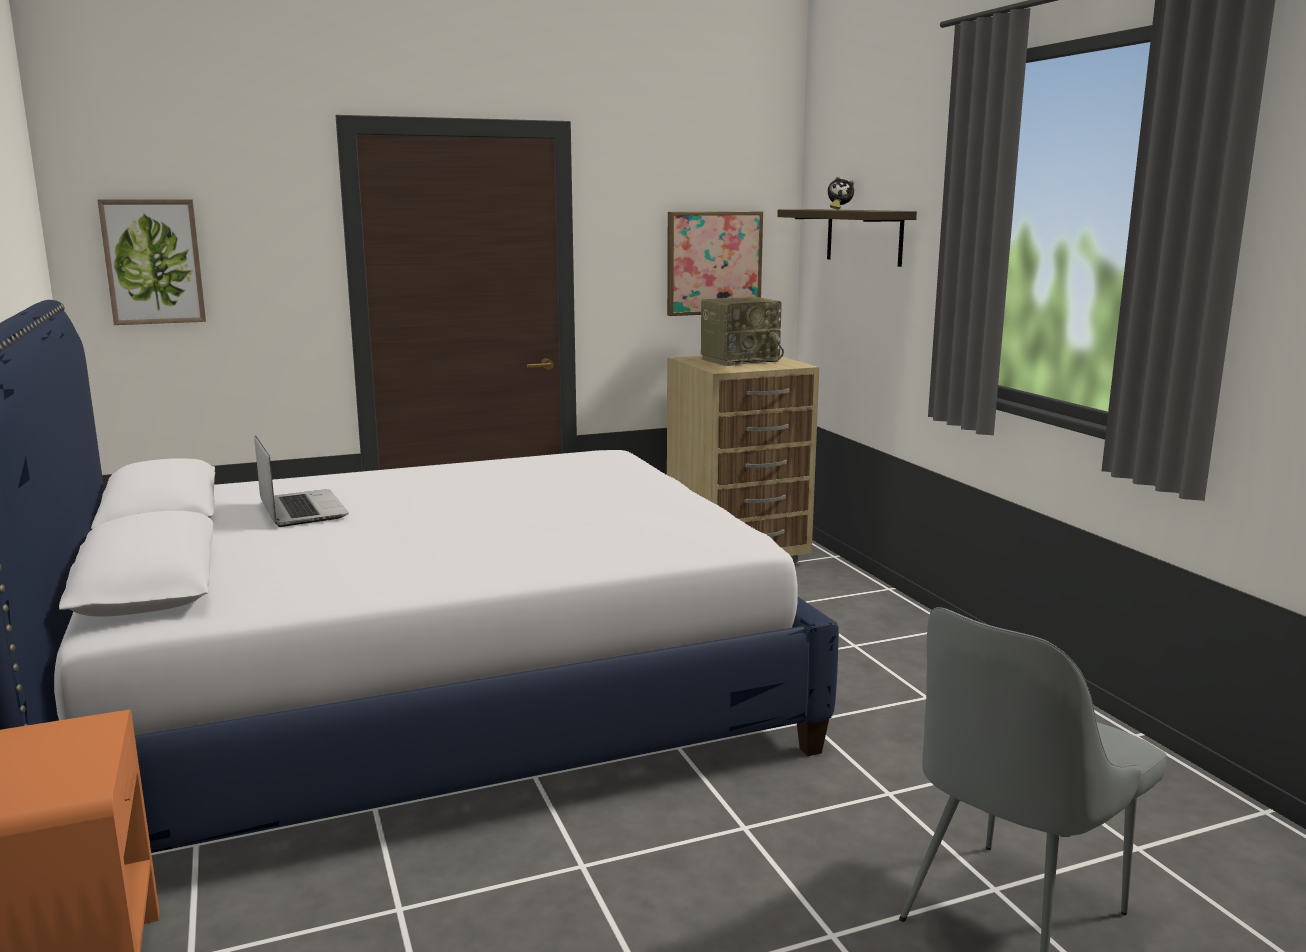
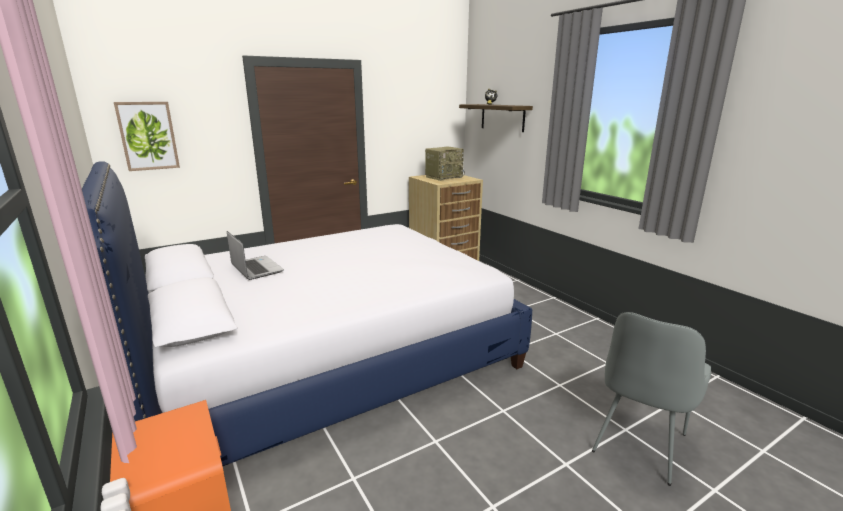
camera: 10 degrees left, 5 degrees up
picture [667,211,763,316] -> none

